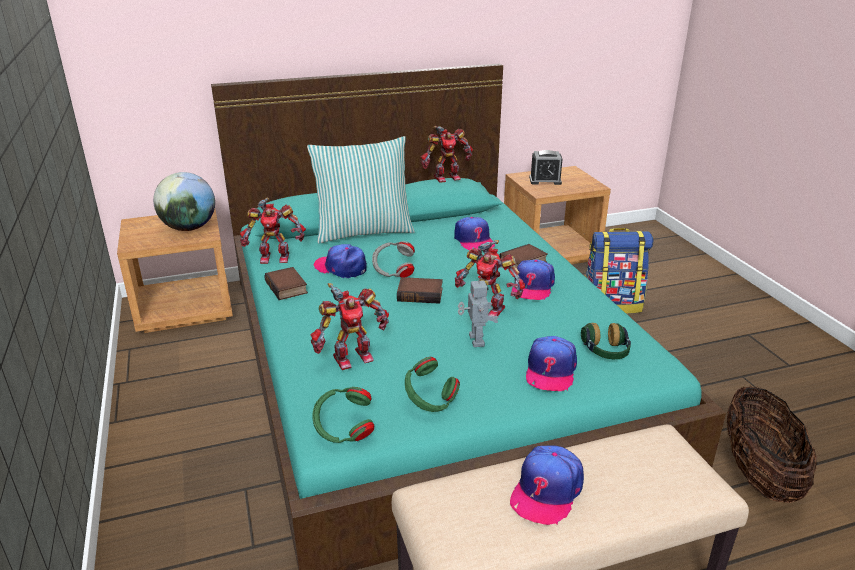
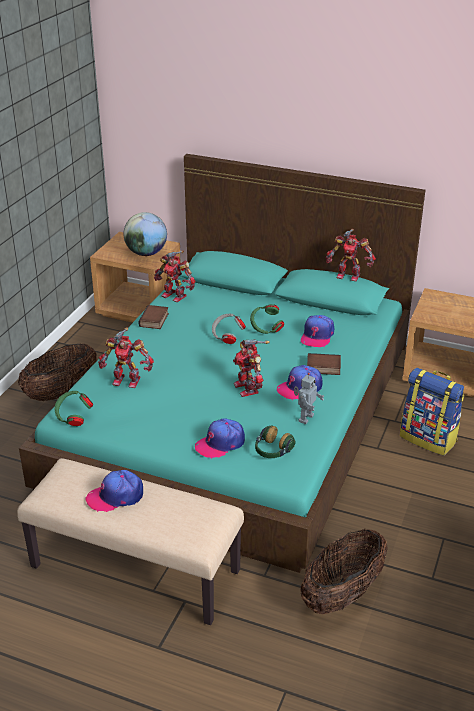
camera: 40 degrees right, 5 degrees up
pillow [307,136,415,244] -> none
cap [314,244,367,278] -> none
book [397,277,443,304] -> none
green headphones [405,357,460,412] -> green headphones moved to [250,304,284,334]
toy robot [458,275,498,347] -> toy robot moved to [294,373,324,424]
alarm clock [529,150,562,185] -> none
none -> basket [18,343,97,401]

